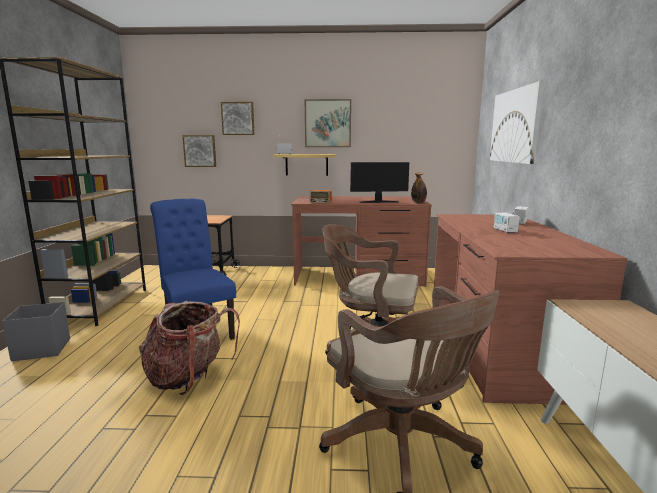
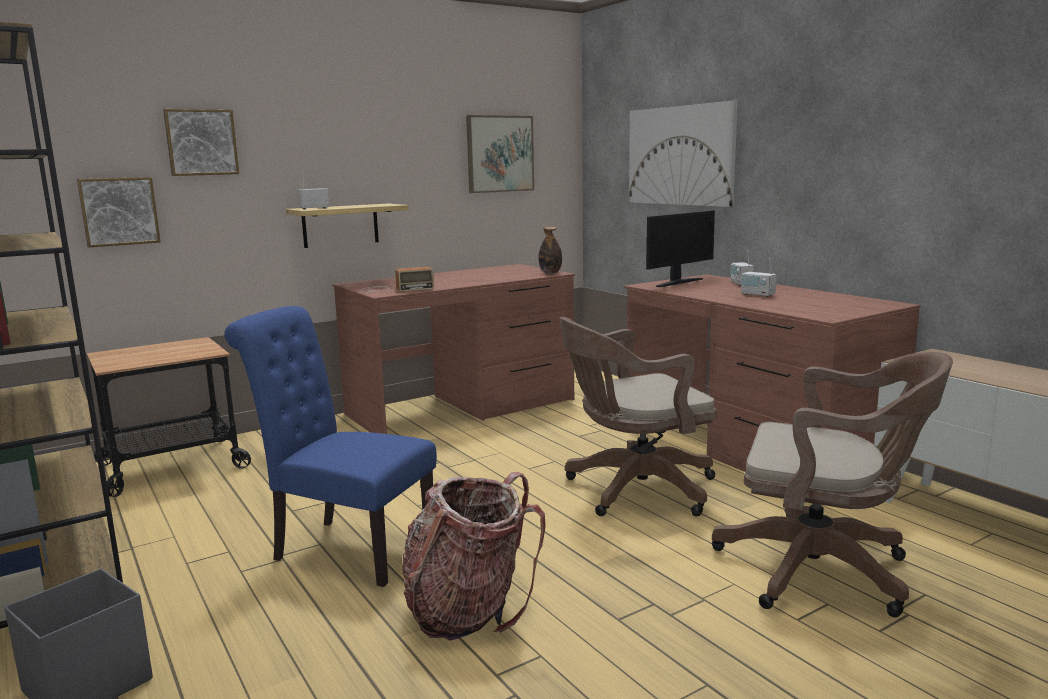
camera: 35 degrees left, 0 degrees up
picture [305,99,351,147] -> picture moved to [466,115,534,193]
monitor [350,162,409,203] -> monitor moved to [646,210,715,287]

